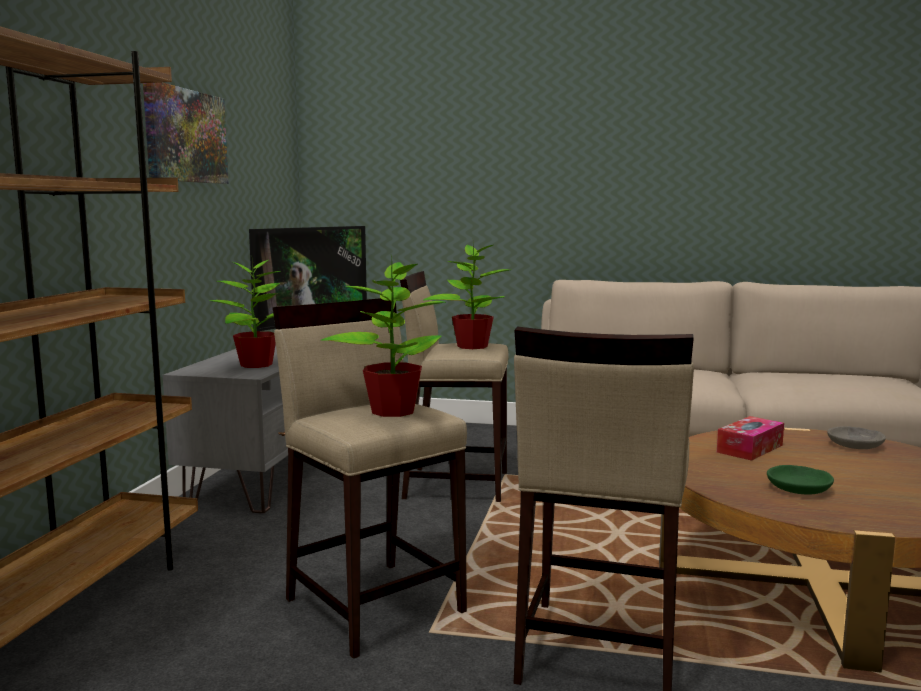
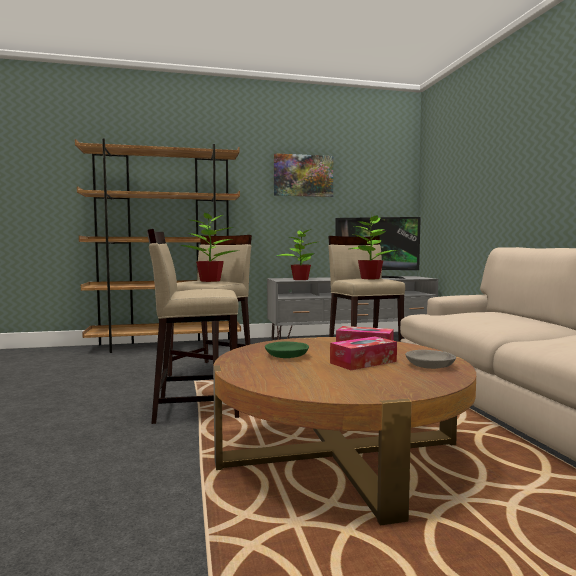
camera: 65 degrees right, 5 degrees down
none -> tissue box [330,337,397,370]

